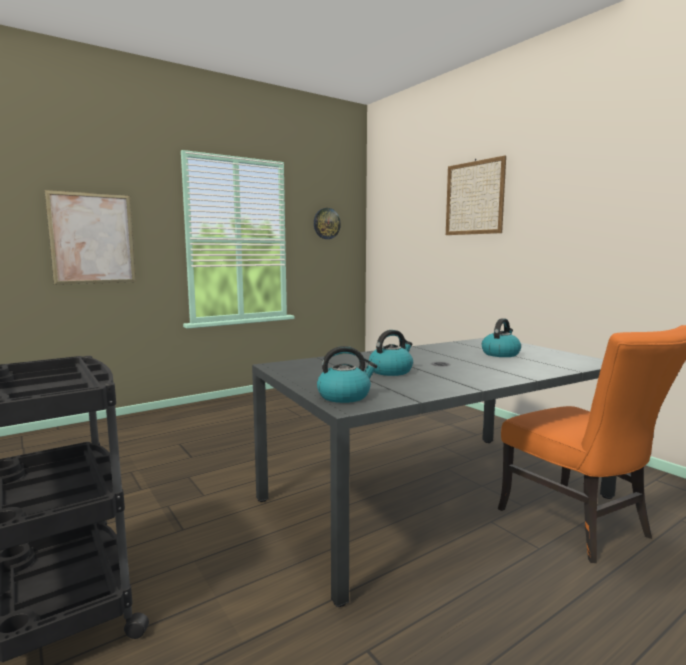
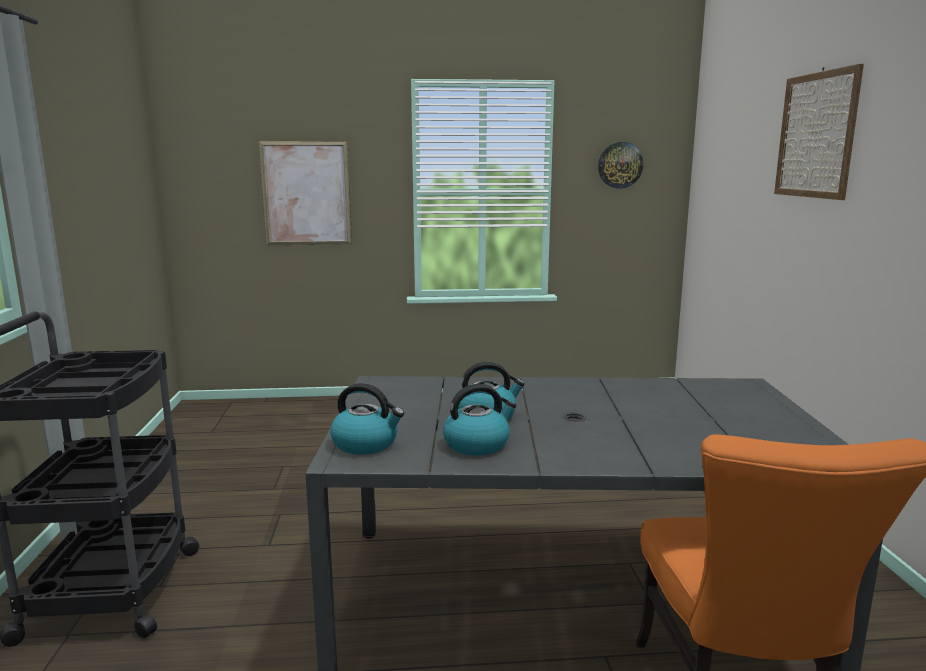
camera: 30 degrees right, 5 degrees up
kettle [482,318,521,357] -> kettle moved to [443,384,516,456]

